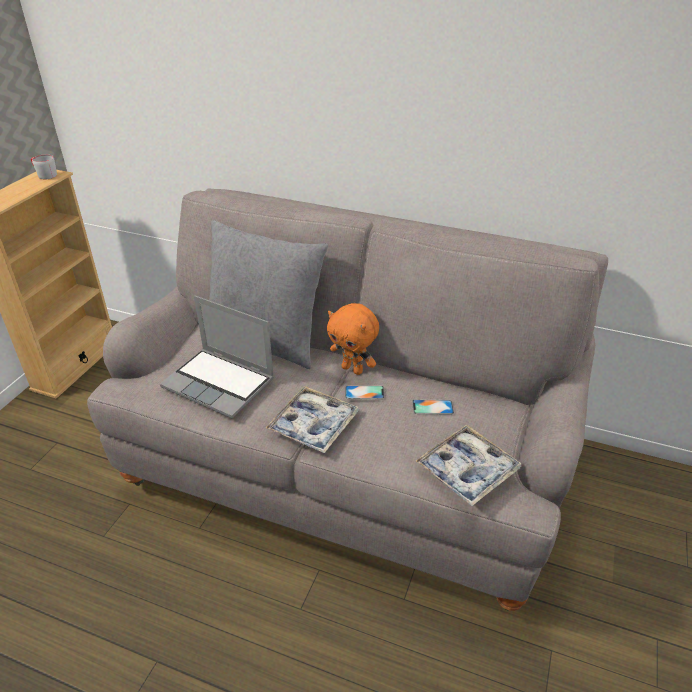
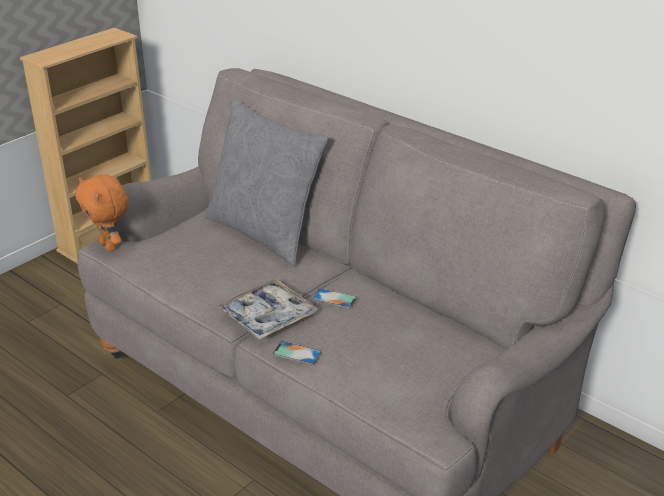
camera: 20 degrees right, 5 degrees down
grey mug [31,154,57,179] -> none
laptop [160,296,274,418] -> none
orange plush toy [327,303,379,375] -> orange plush toy moved to [76,175,128,251]
phone [412,400,454,414] -> phone moved to [273,341,322,365]
tray [416,425,521,506] -> none

